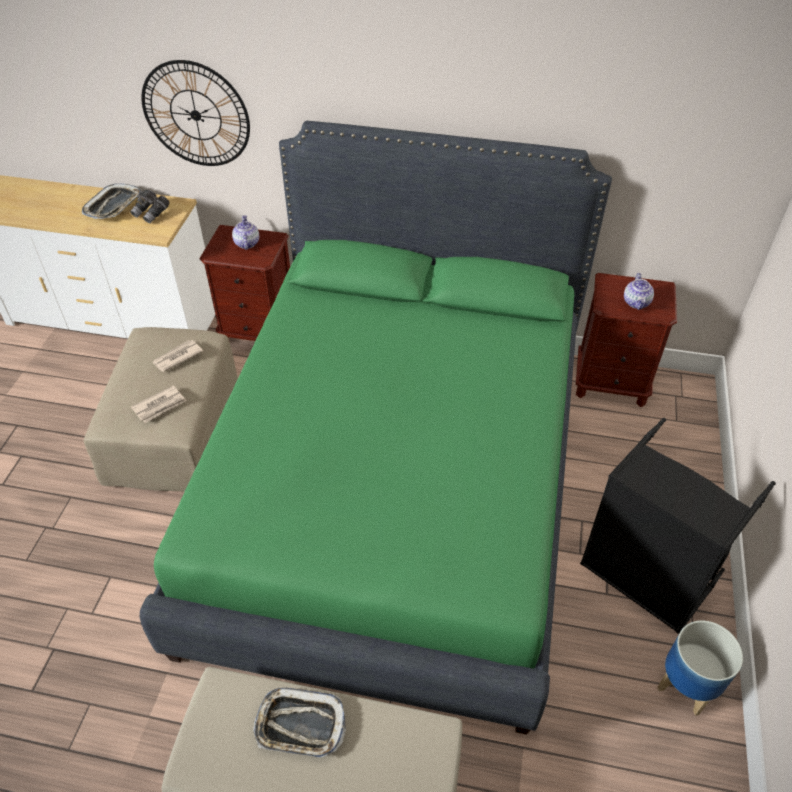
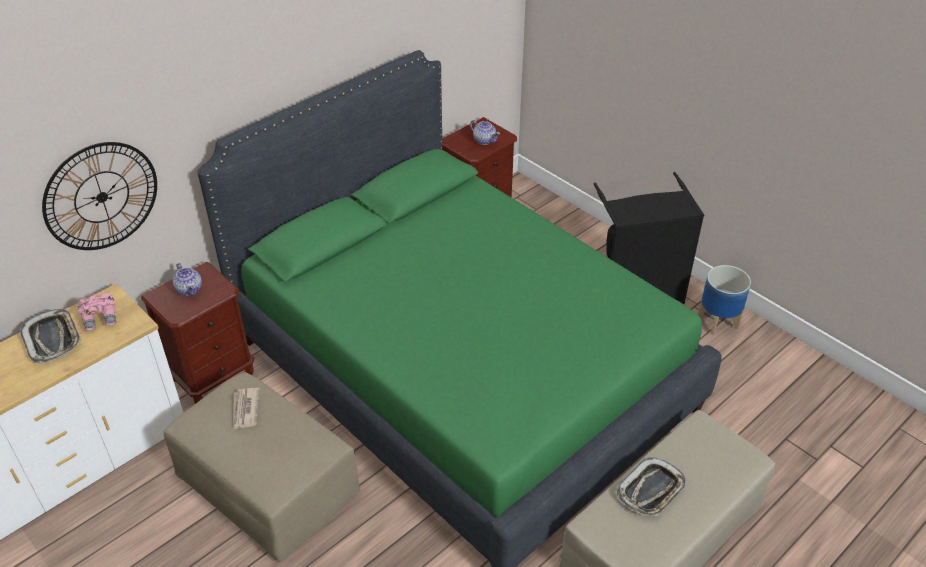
camera: 55 degrees left, 5 degrees down
grey binoculars [130,190,170,223] -> pink binoculars [78,293,116,331]
newspaper [131,385,187,423] -> none
teapot [232,215,259,250] -> teapot turned 150 degrees counterclockwise [173,263,202,296]

